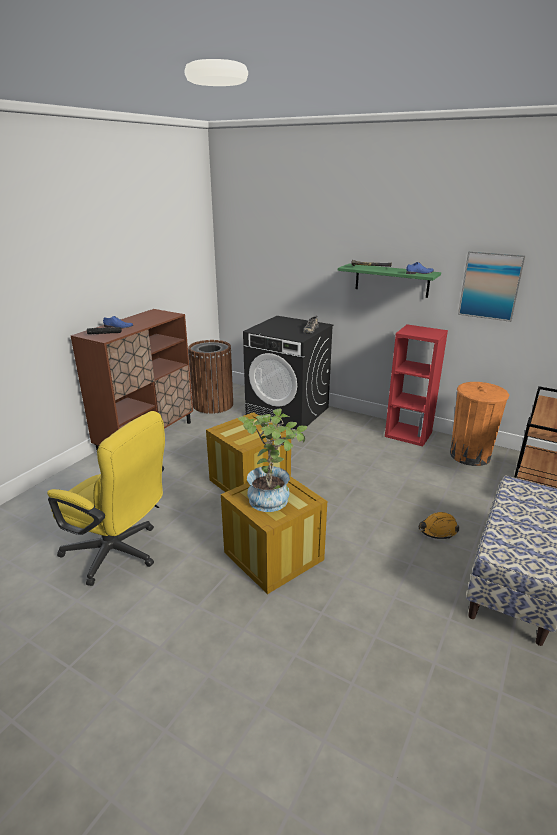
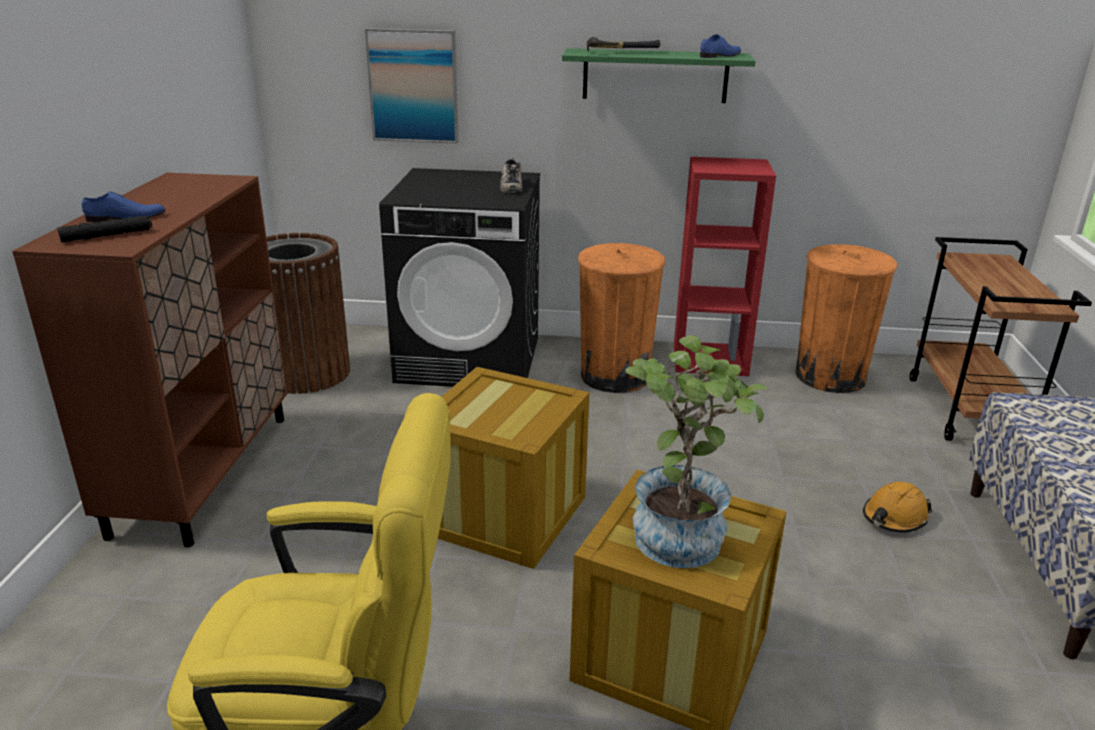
camera: 25 degrees left, 0 degrees up
picture [458,251,526,322] -> picture moved to [365,28,459,144]
none -> orange trash can [578,243,665,393]

